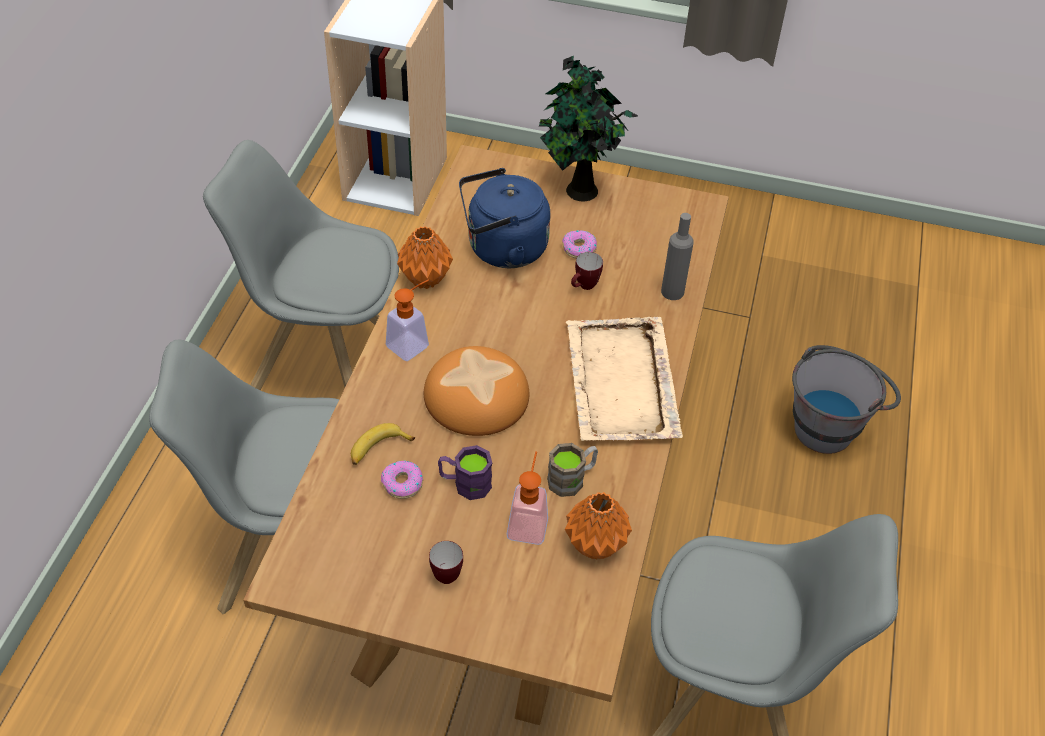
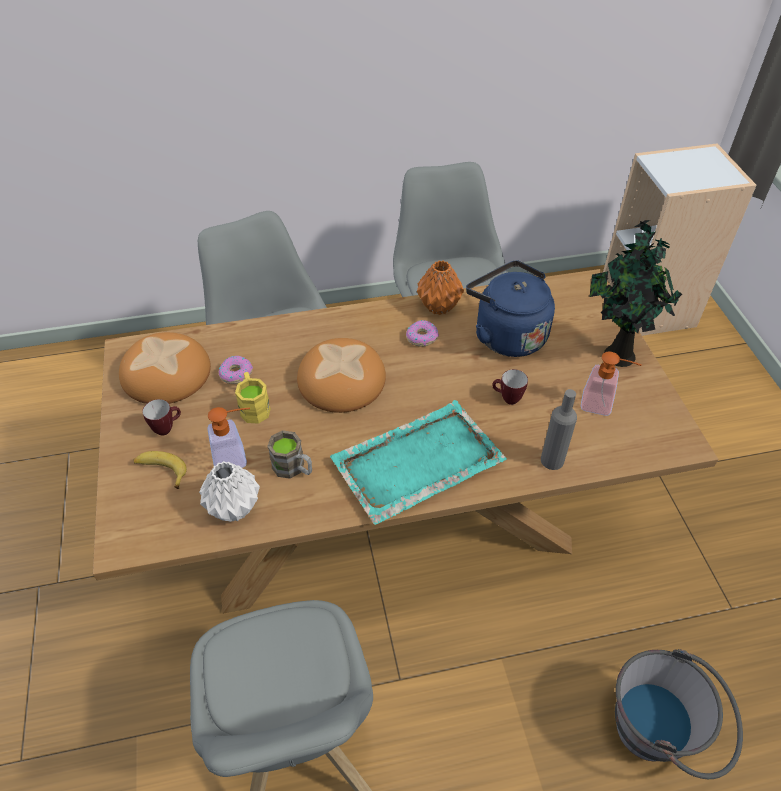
camera: 65 degrees right, 0 degrees up
banana [351,423,415,465] -> banana moved to [133,451,187,489]
soap dispenser [386,280,429,361] -> soap dispenser moved to [581,351,642,416]
purple mug [438,445,492,500] -> yellow mug [235,372,271,424]
donut [562,230,597,259] -> donut moved to [406,320,439,347]
orange vase [565,492,632,560] -> white vase [199,461,260,522]
beige tray [566,317,683,441] -> turquoise tray [330,400,507,525]
none -> bread [119,332,211,404]

